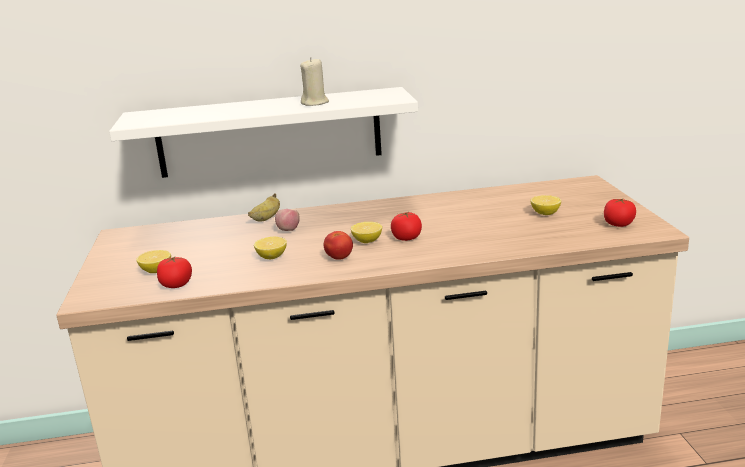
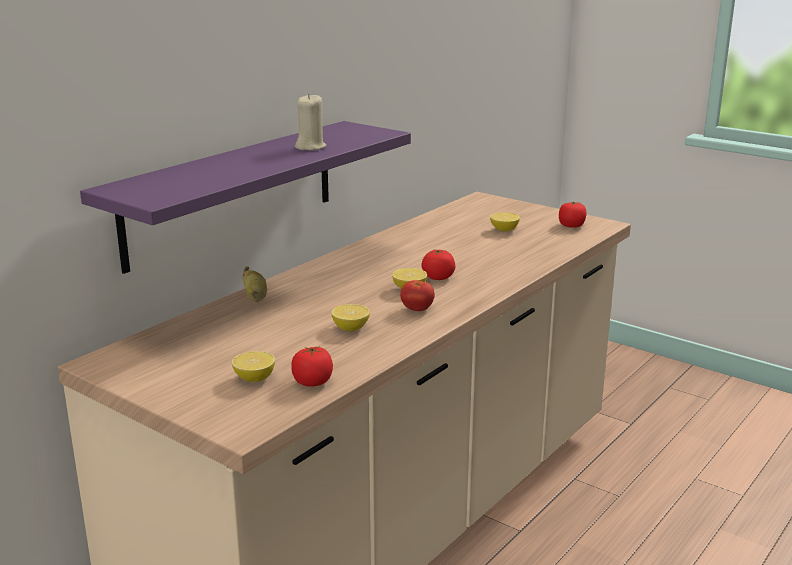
camera: 45 degrees left, 0 degrees up
white shelf [109,87,418,178] -> purple shelf [80,121,411,274]
apple [275,209,300,231] -> none

